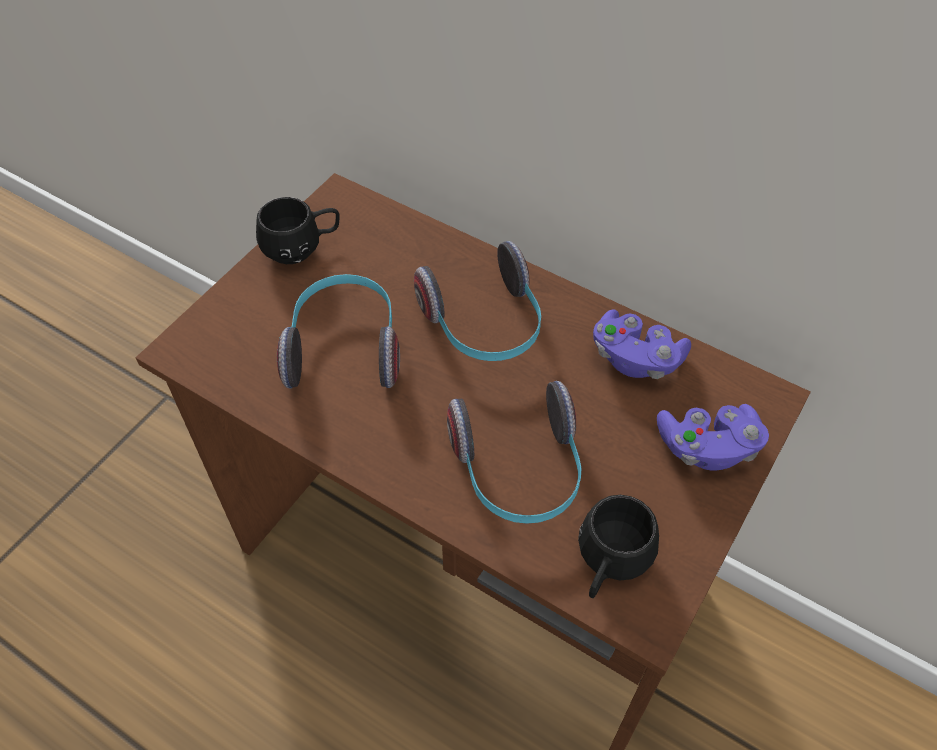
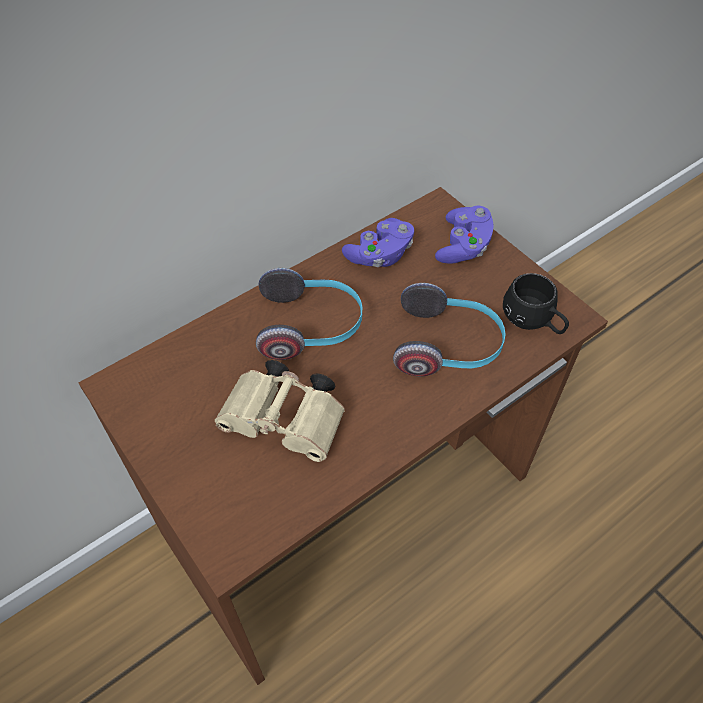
camera: 70 degrees left, 0 degrees up
black mug [256,197,339,264] -> none
headphones [277,274,400,388] -> beige binoculars [215,360,345,462]

